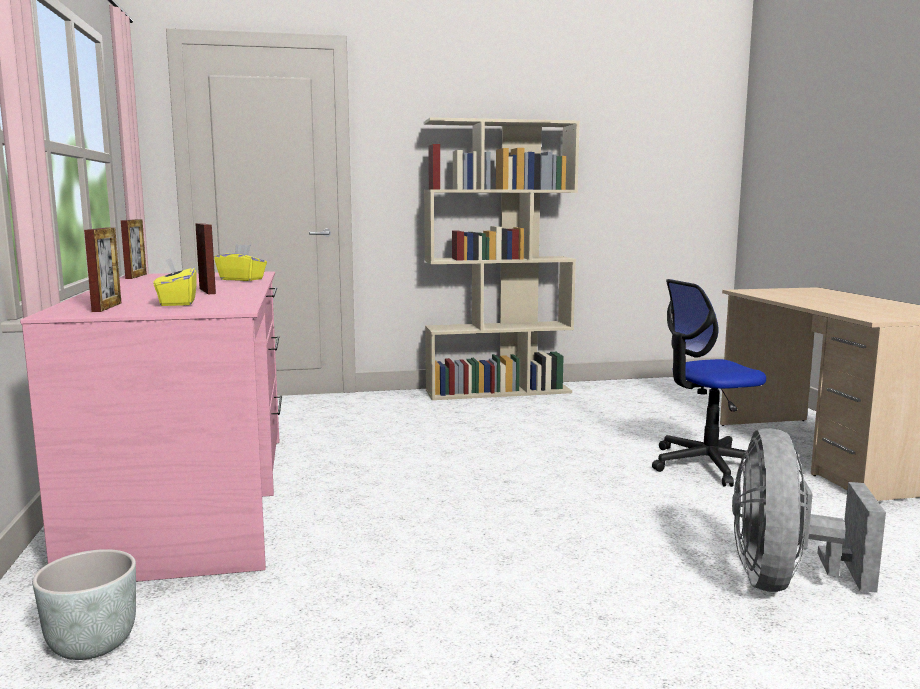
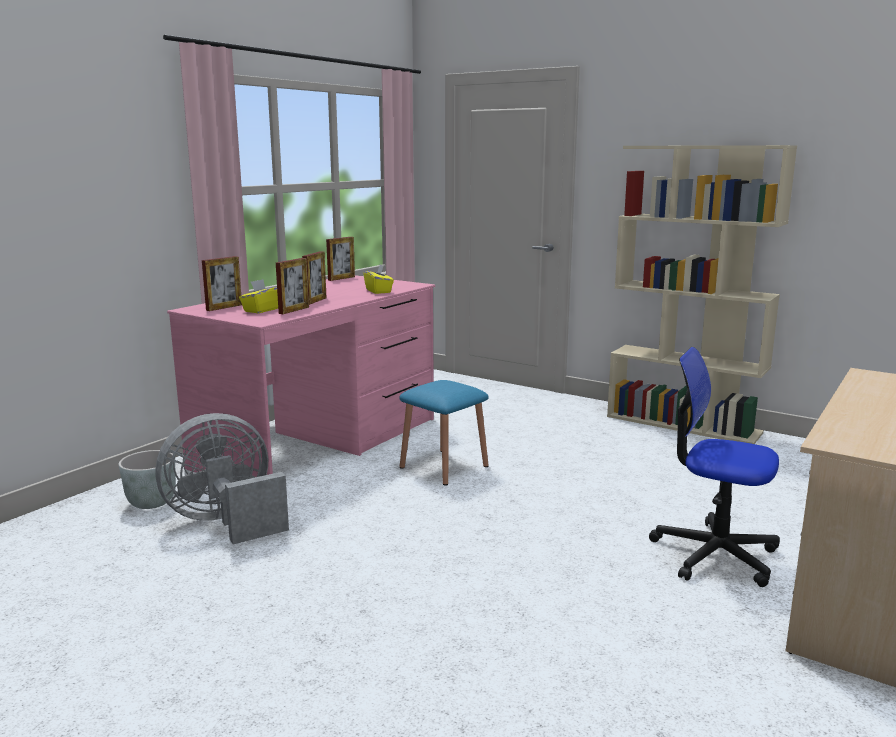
camera: 45 degrees right, 5 degrees up
grey fan [732,428,886,593] -> grey fan moved to [155,413,289,544]
none -> picture frame [276,258,309,314]
none -> blue stool [399,380,489,486]

